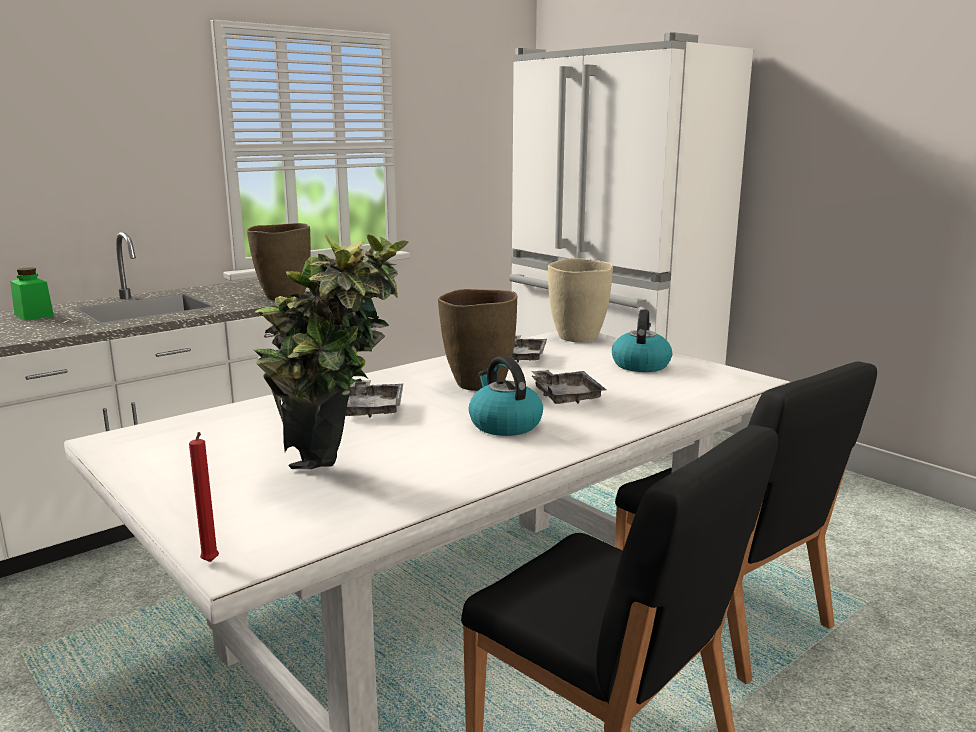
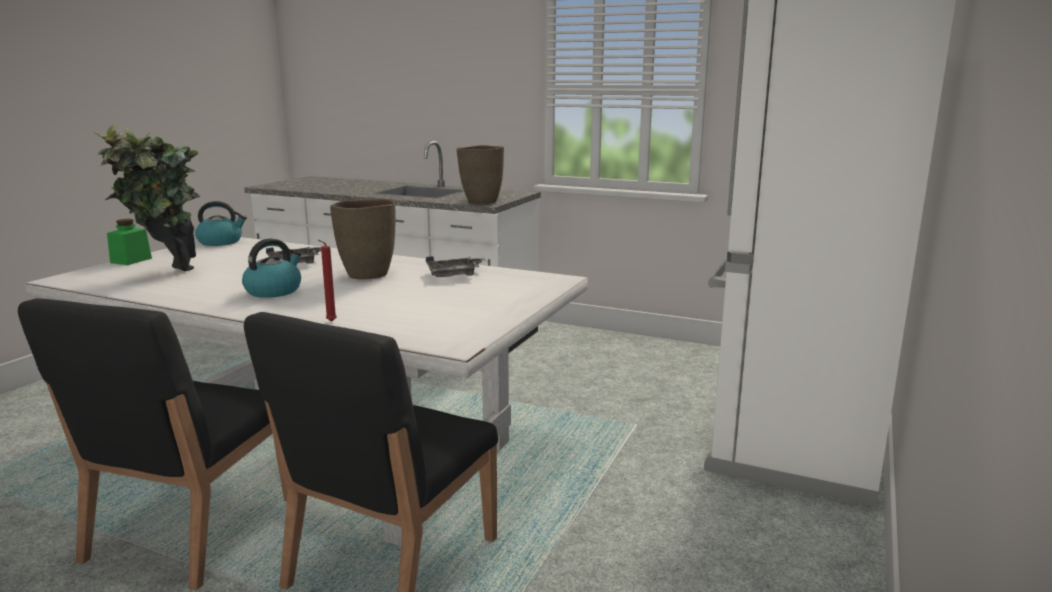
camera: 65 degrees right, 0 degrees up
green jar [10,267,54,320] -> green jar moved to [107,219,152,265]
red candle [189,432,219,562] -> red candle moved to [318,240,337,322]
grey tray [531,370,606,404] -> none
beige vase [548,258,613,342] -> none
kettle [612,309,672,372] -> kettle moved to [195,201,247,246]

